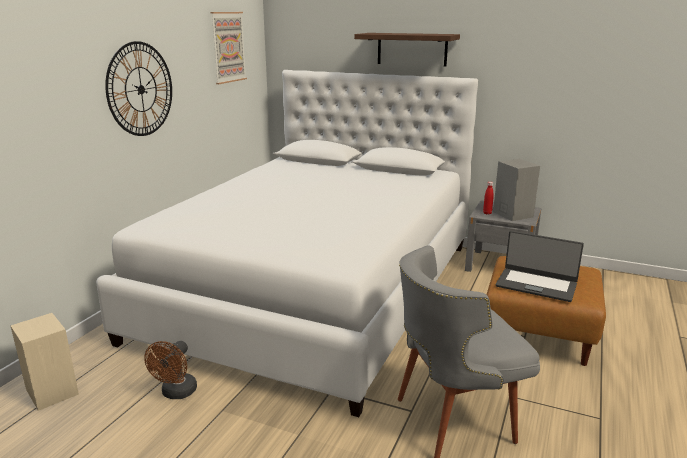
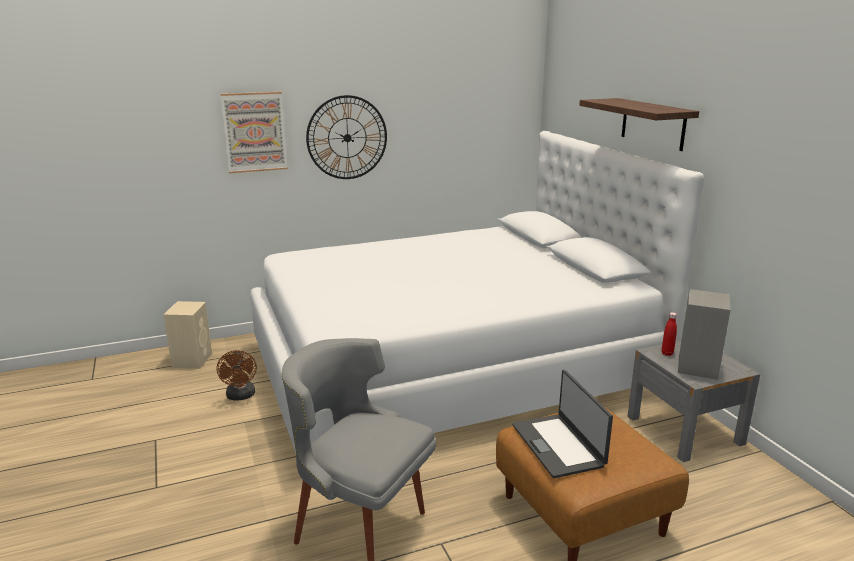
camera: 45 degrees right, 0 degrees up
brown fan [144,341,197,399] -> brown fan turned 75 degrees counterclockwise [217,350,257,401]
picture [210,12,247,84] -> picture moved to [220,92,288,173]

